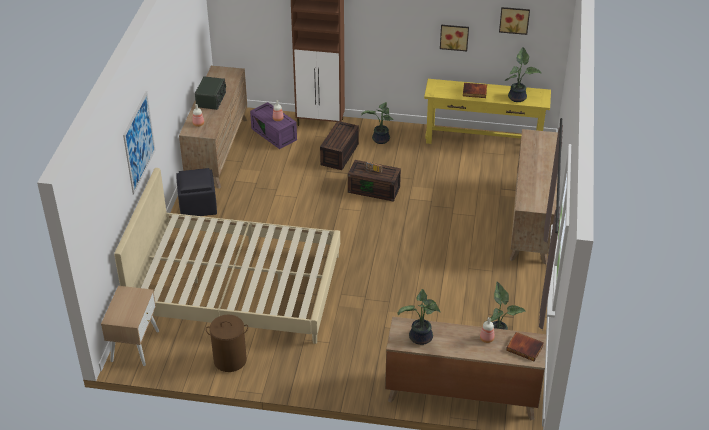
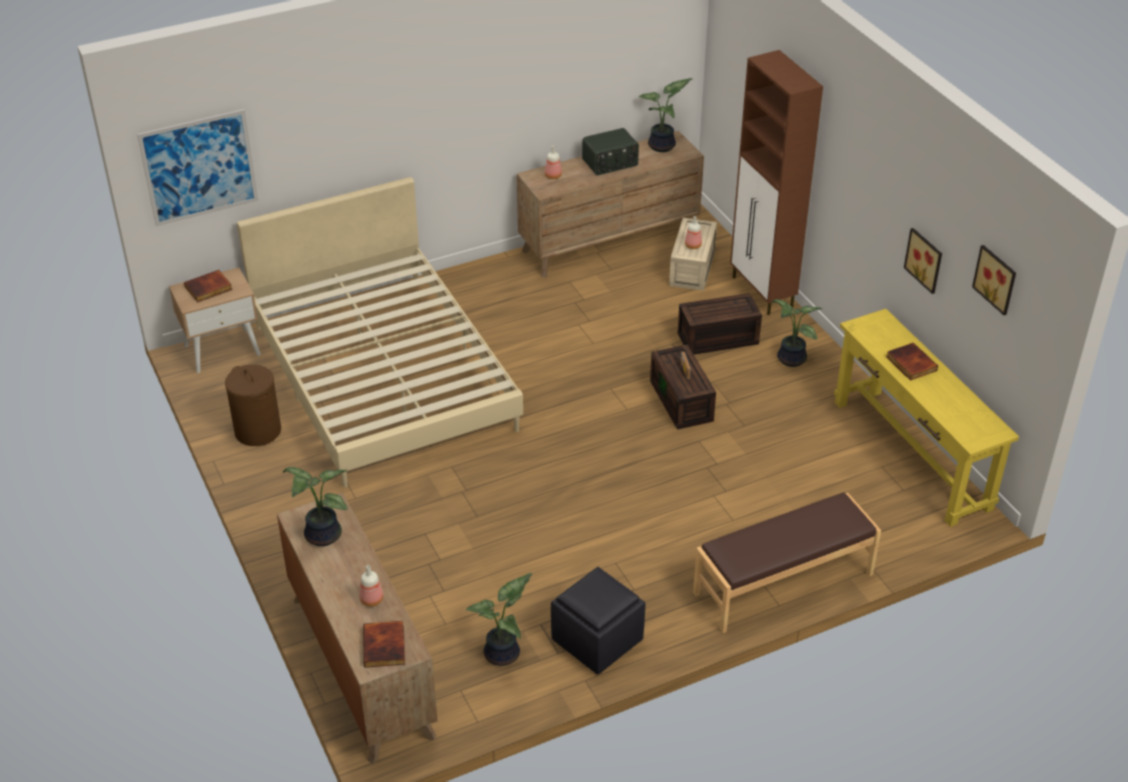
camera: 55 degrees right, 0 degrees up
picture [123,91,155,195] -> picture moved to [137,109,259,227]
black ottoman [176,168,217,216] -> black ottoman moved to [551,567,645,674]
purple storage box [250,102,297,149] -> beige storage box [669,218,717,291]
potted plant [505,47,541,102] -> potted plant moved to [639,78,693,152]
brown dresser [509,129,558,265] -> brown bench [693,492,881,633]
none -> book [184,270,233,303]

